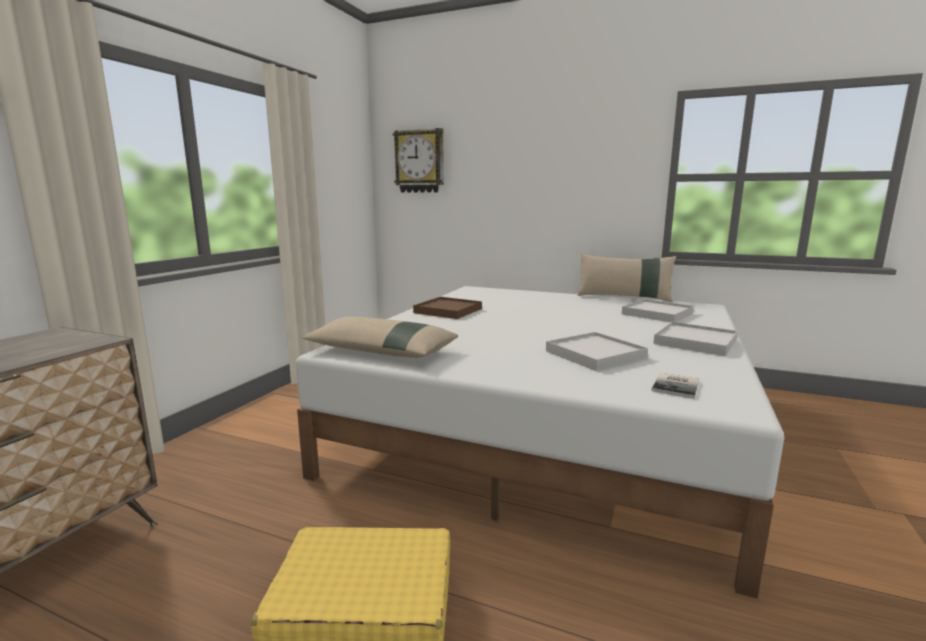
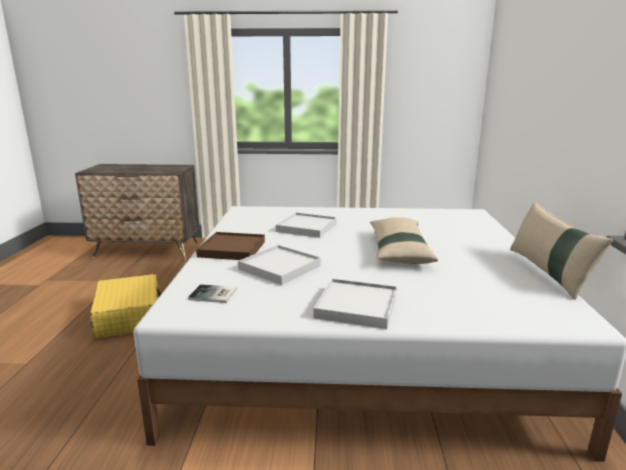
camera: 70 degrees right, 5 degrees up
beige pillow [303,317,458,358] -> beige pillow moved to [370,217,438,264]
wall clock [393,128,444,193] -> none
brown tray [413,297,482,319] -> brown tray moved to [196,232,265,260]
white tray [622,299,694,322] -> white tray moved to [276,212,337,238]

